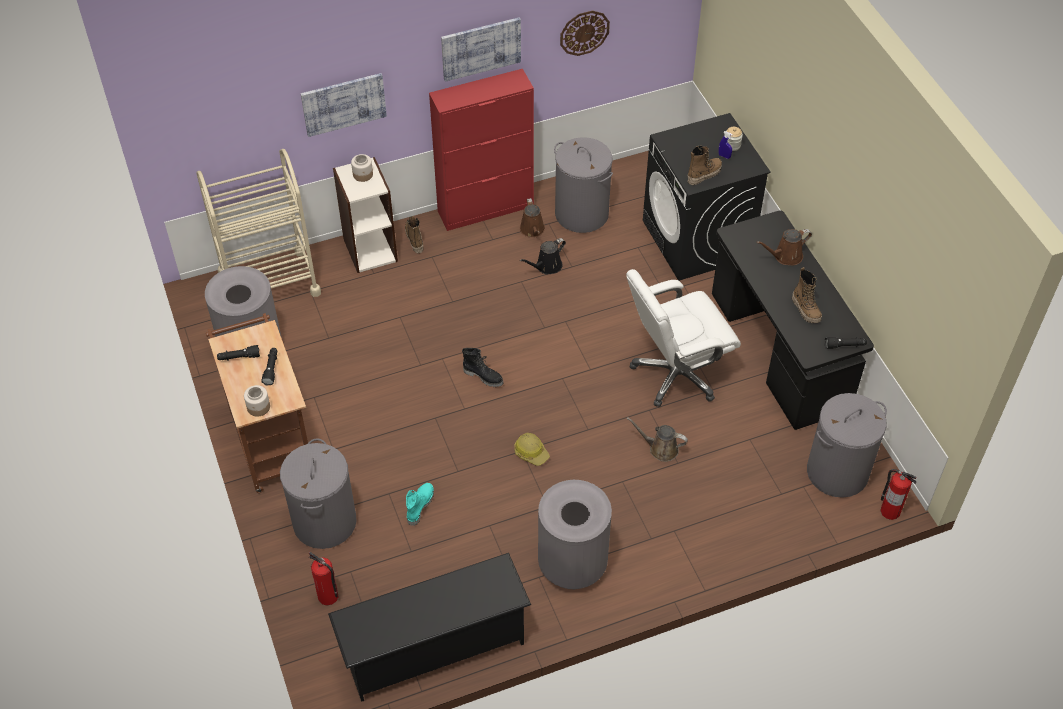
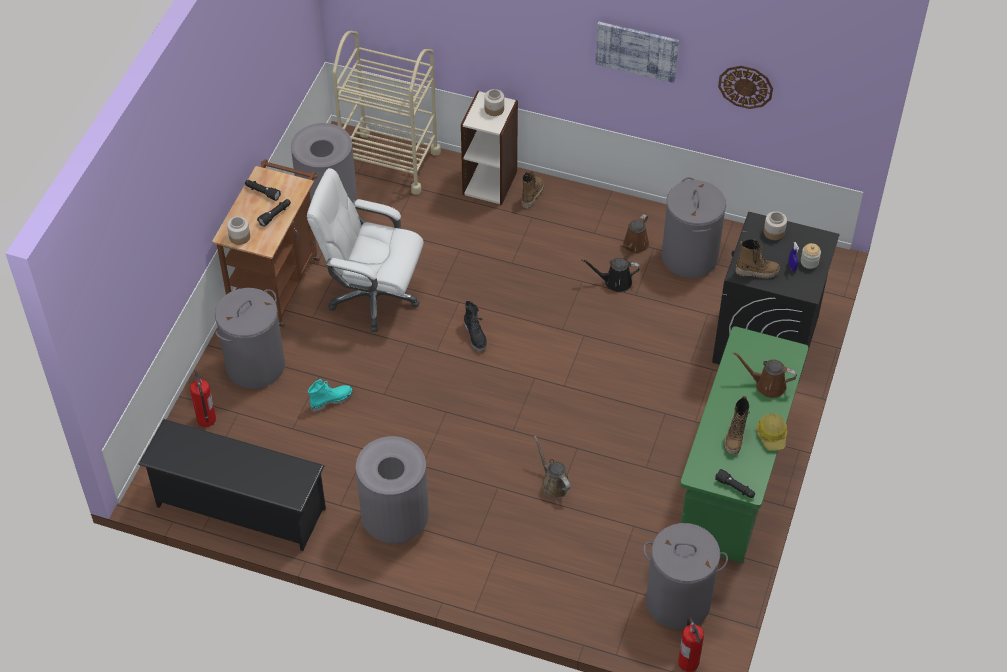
camera: 40 degrees right, 0 degrees up
picture [301,73,387,137] -> none
red cabinet [429,69,534,231] -> none
hard hat [514,433,550,466] -> hard hat moved to [756,413,787,450]
white office chair [626,269,741,407] -> white office chair moved to [307,168,424,332]
black desk [712,210,874,430] -> green desk [680,326,808,563]
none -> jar [764,211,787,240]

